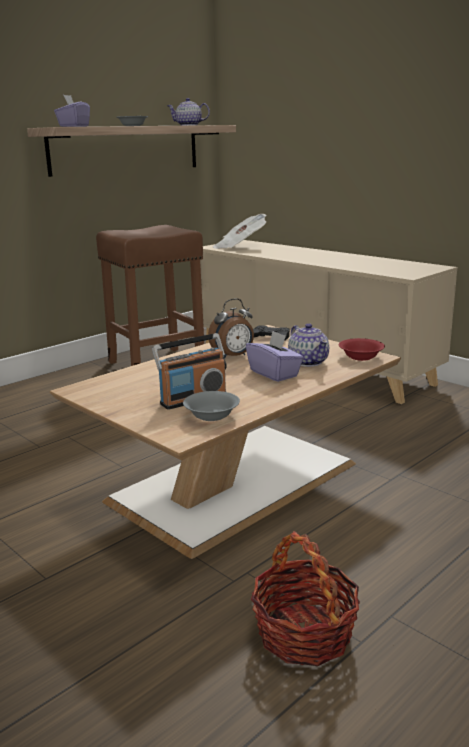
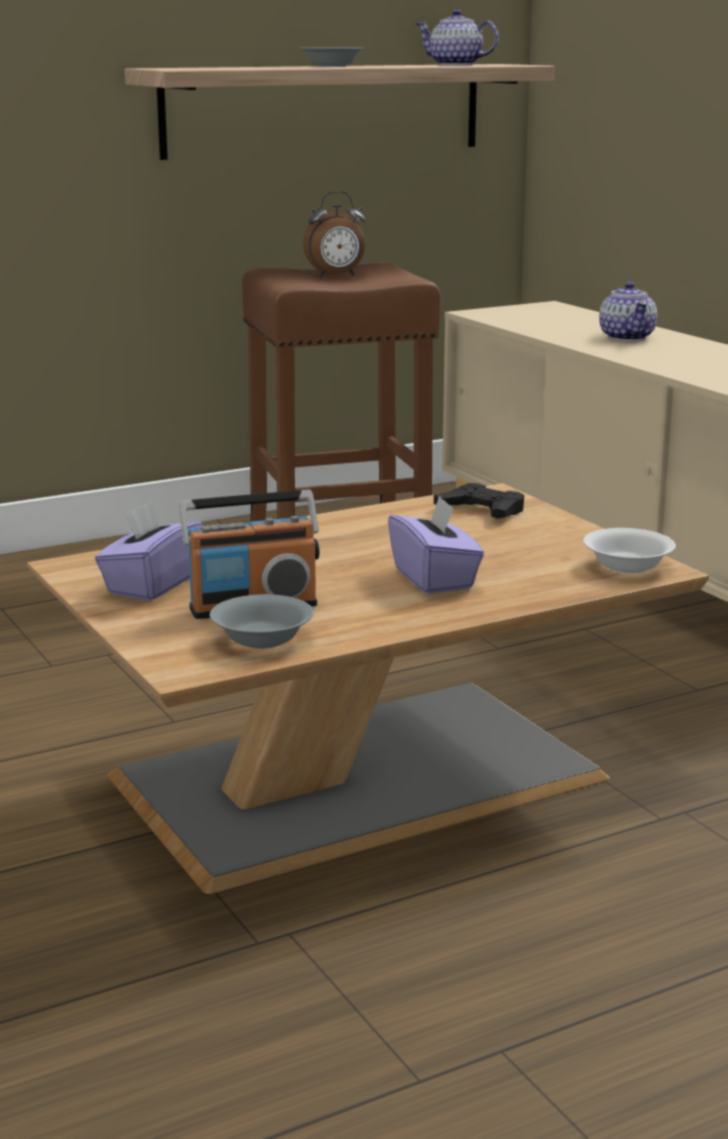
camera: 15 degrees right, 0 degrees up
purple tissue box [54,95,90,127] -> purple tissue box moved to [95,501,203,601]
alarm clock [208,299,254,359] -> alarm clock moved to [303,191,365,277]
newspaper [213,214,267,249] -> none
basket [251,531,360,666] -> none
teapot [288,323,329,367] -> teapot moved to [599,282,657,341]
red bowl [339,338,385,361] -> white bowl [583,528,676,574]

